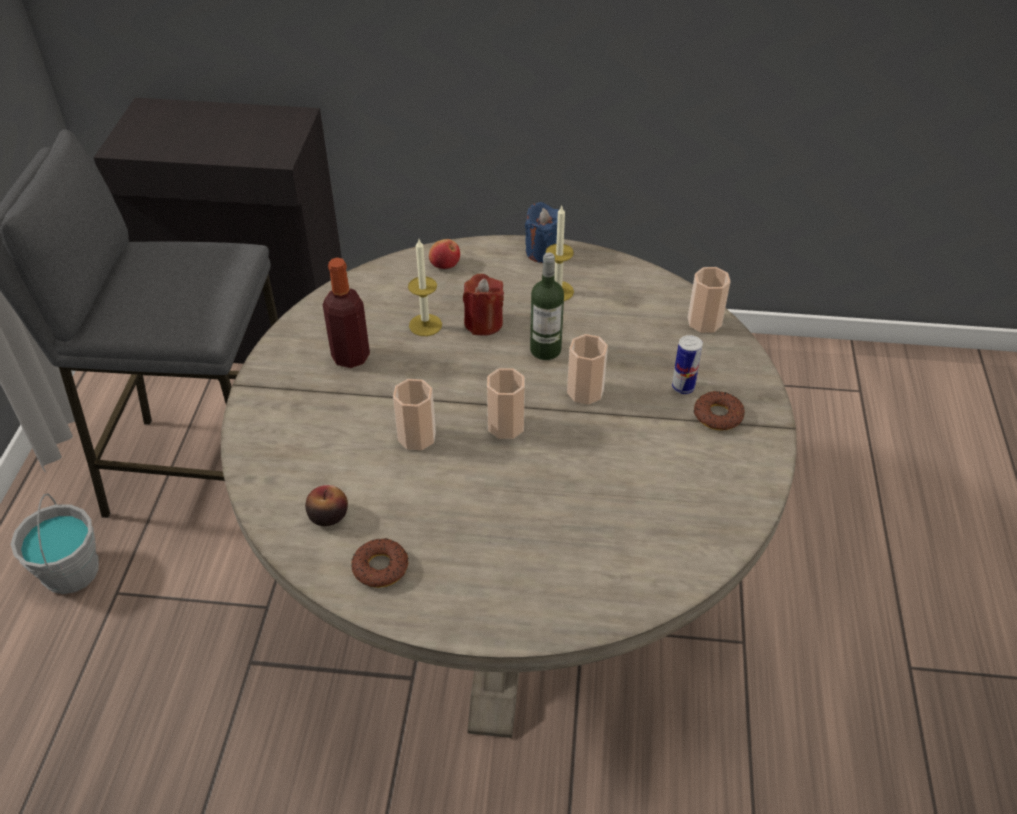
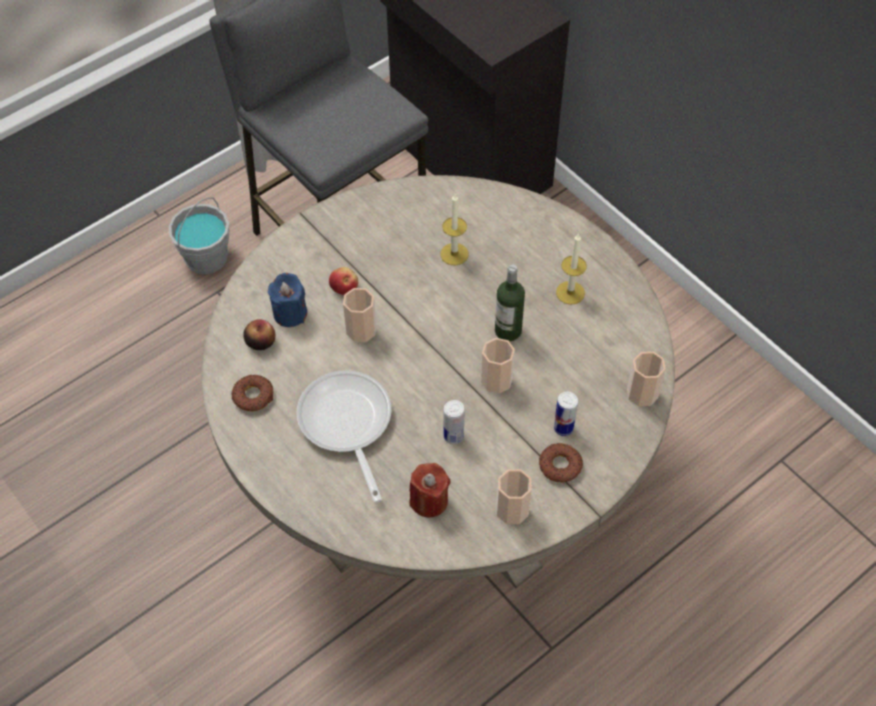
camera: 45 degrees right, 10 degrees up
bottle [323,258,370,368] -> none
apple [429,239,460,269] -> apple moved to [329,267,358,295]
red candle [463,274,504,336] -> red candle moved to [409,463,451,518]
cup [487,368,525,439] -> cup moved to [496,469,532,524]
blue candle [525,202,559,263] -> blue candle moved to [268,273,307,327]
none -> frying pan [297,370,391,503]
none -> can [444,400,464,444]

